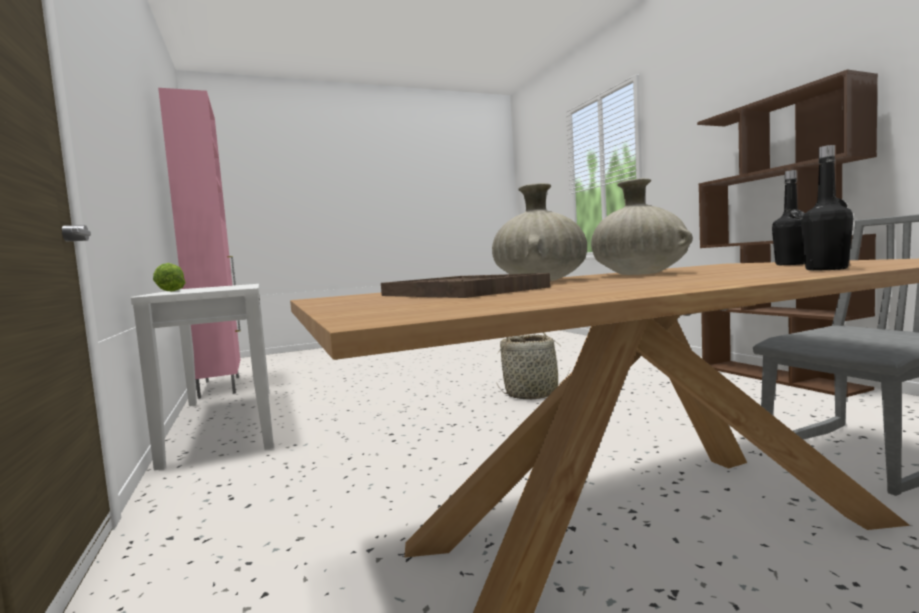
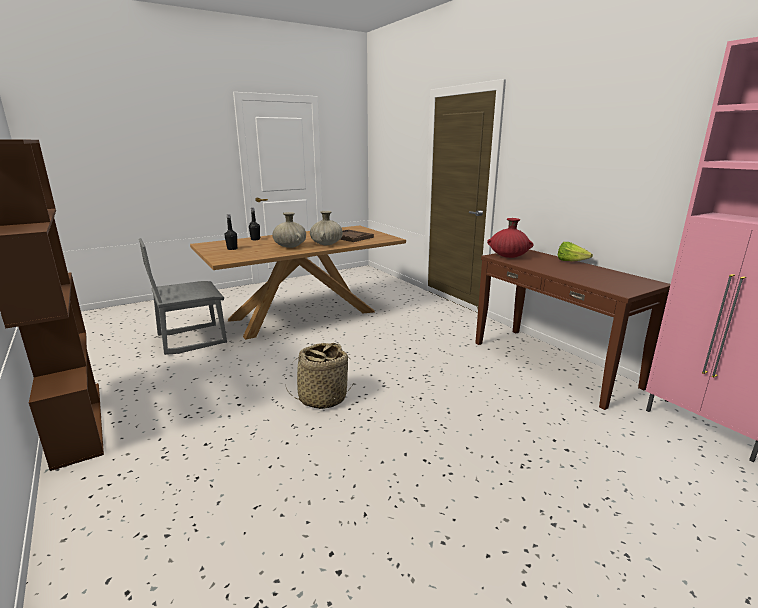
camera: 170 degrees right, 15 degrees up
white console table [131,284,274,470] -> brown console table [475,249,671,410]
none -> red vase [487,218,534,258]

